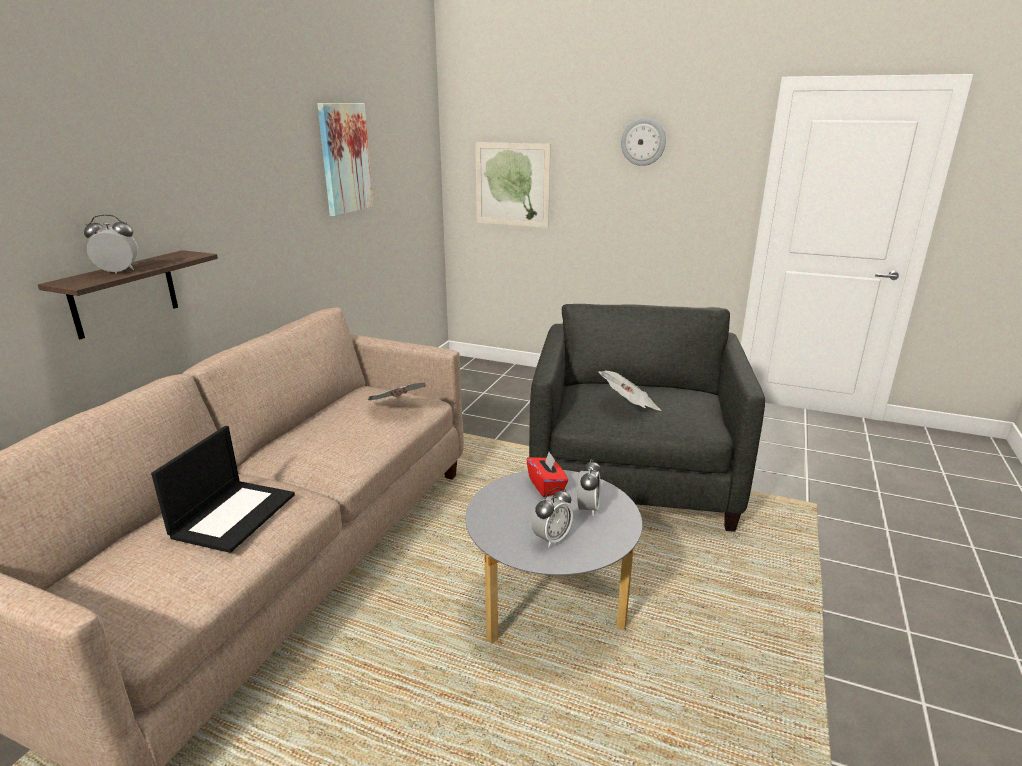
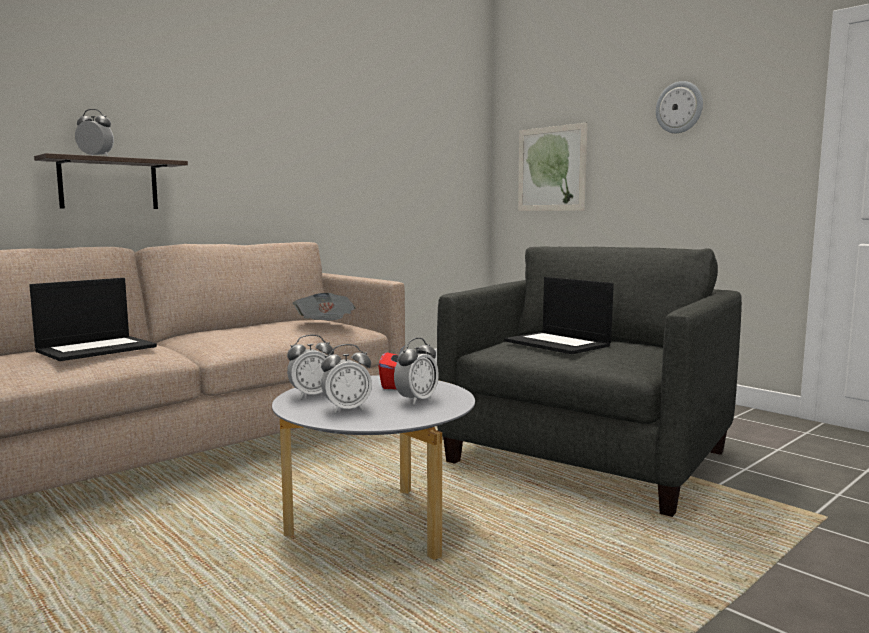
camera: 25 degrees right, 15 degrees down
picture [317,103,373,216] -> none
newspaper [598,371,661,411] -> laptop [504,277,614,354]
none -> alarm clock [287,335,334,399]

